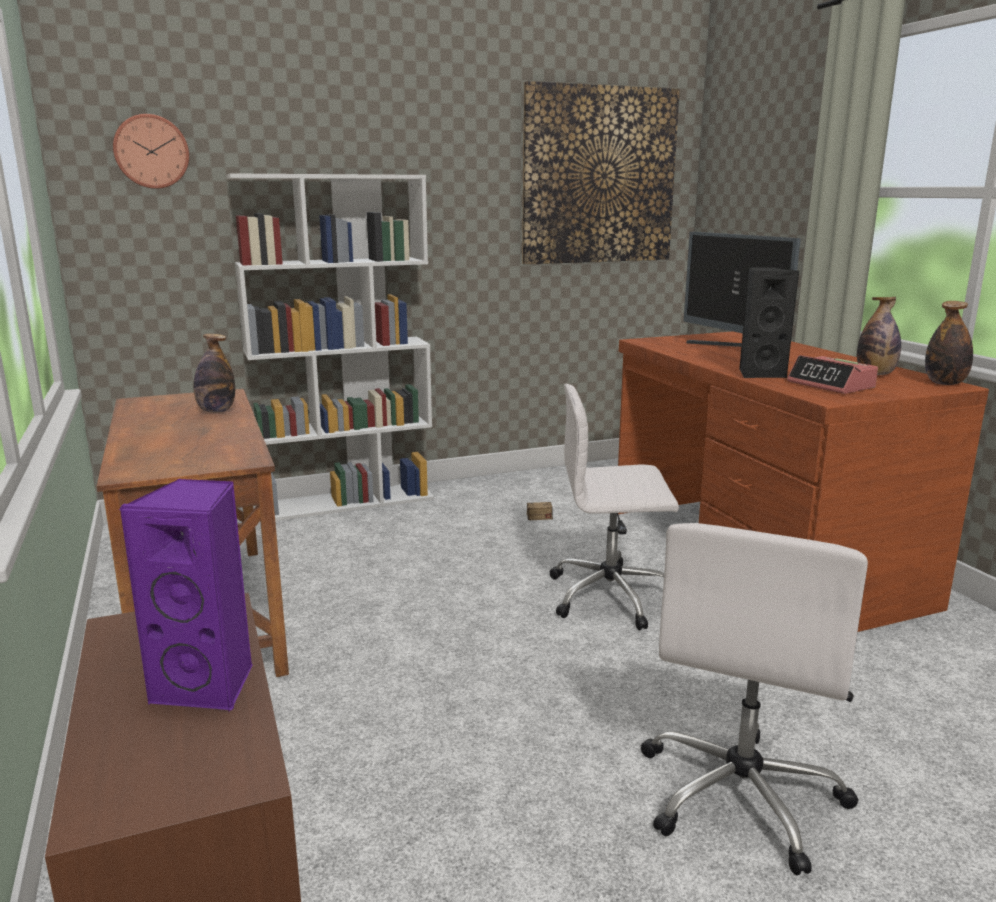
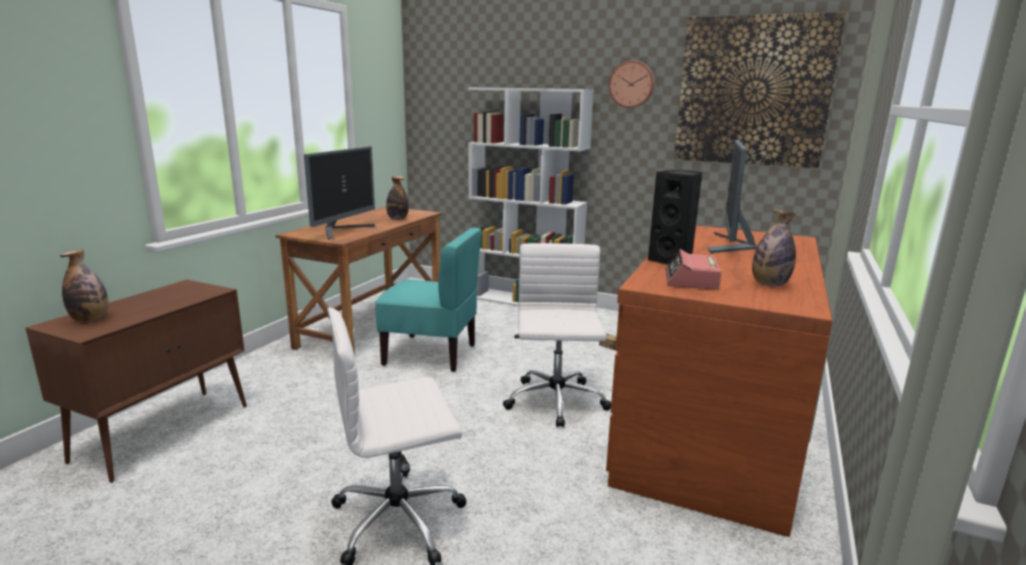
camera: 45 degrees right, 0 degrees up
wall clock [113,114,189,189] -> wall clock moved to [609,60,654,108]
purple speaker [119,479,253,711] -> none
white office chair [550,383,679,630] -> white office chair turned 45 degrees clockwise [503,243,611,427]
bottle [925,301,973,385] -> bottle moved to [60,249,109,322]
none -> monitor [304,146,375,240]
none -> turquoise chair [375,228,481,372]

